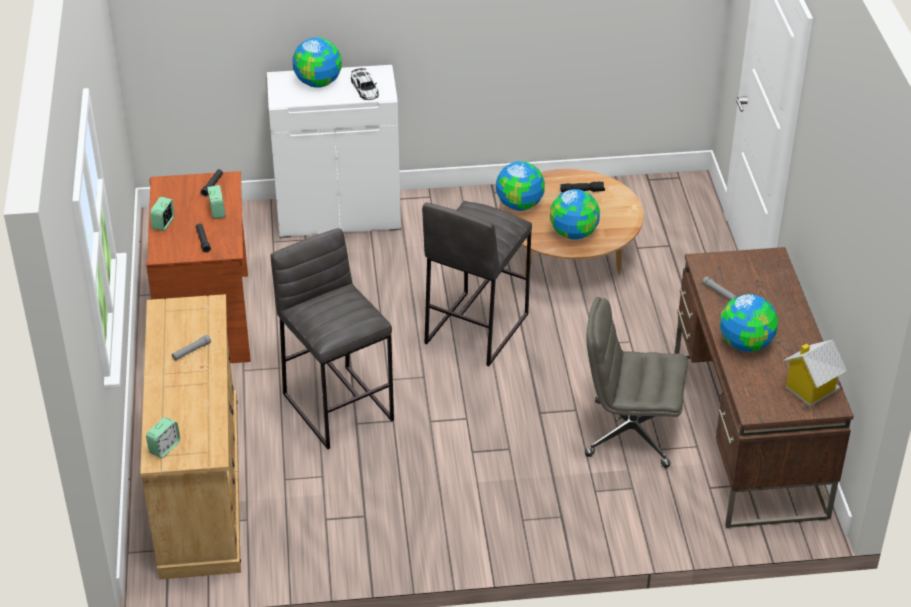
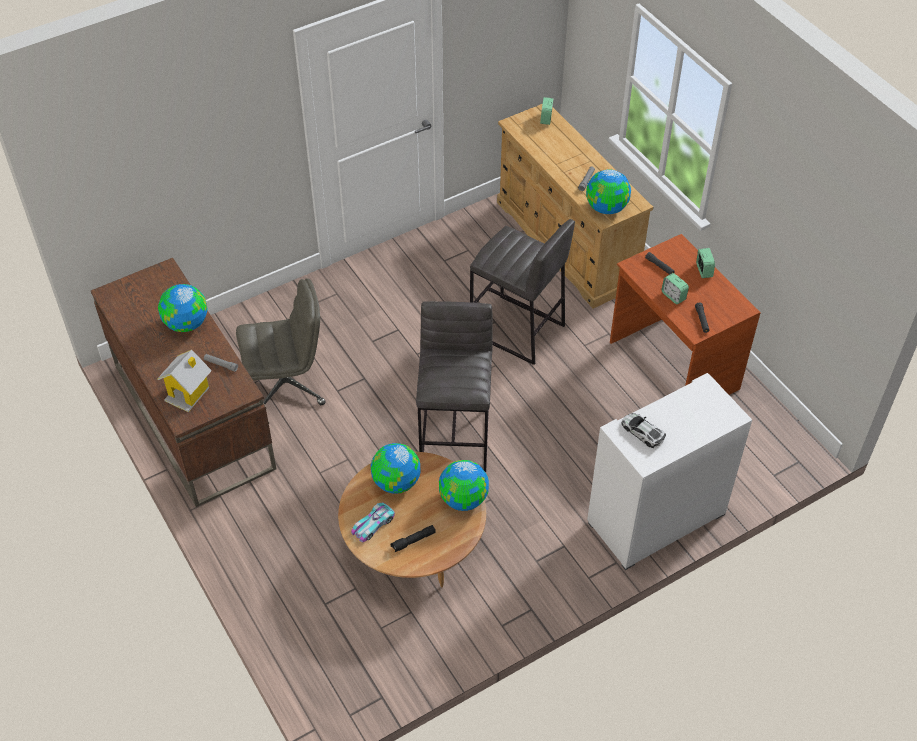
camera: 155 degrees right, 10 degrees up
globe [292,37,342,88] -> globe moved to [586,169,631,214]
toy house [783,339,847,406] -> toy house moved to [157,350,212,412]
none -> toy car [351,503,395,542]

